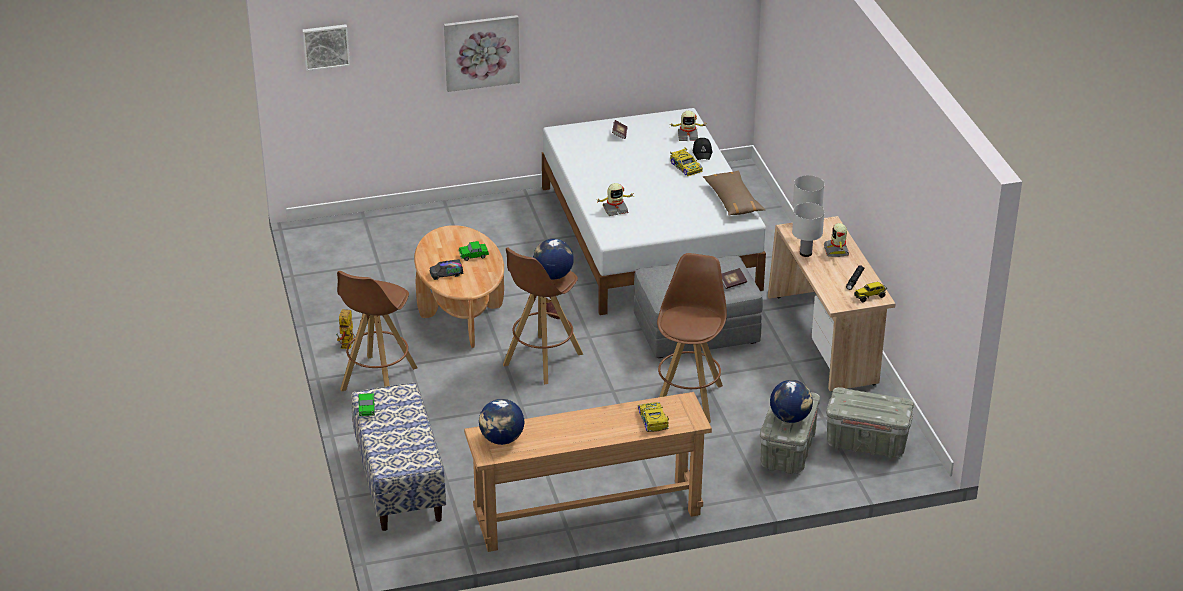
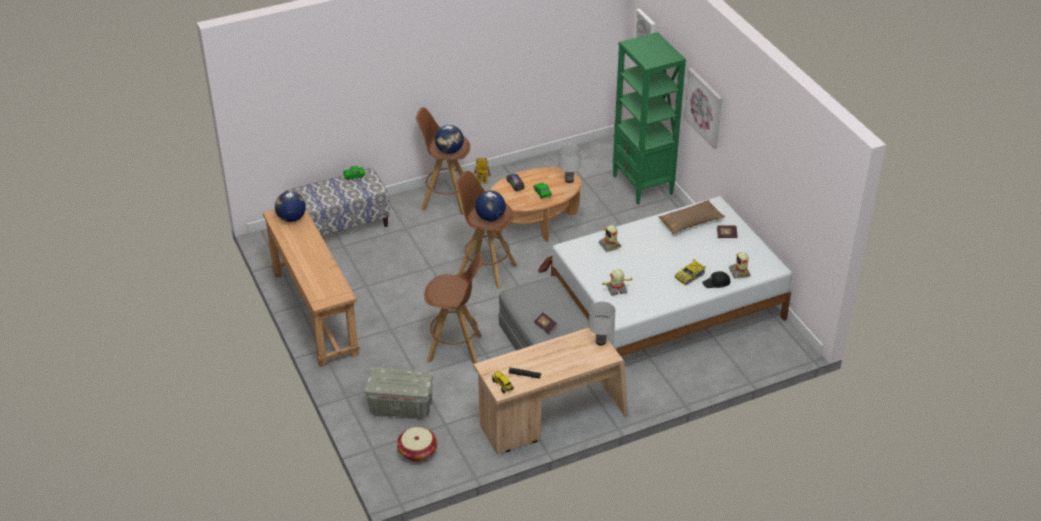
camera: 80 degrees right, 5 degrees up
toy car [638,402,669,432] -> none
brown pillow [703,170,765,216] -> brown pillow moved to [658,200,725,234]
globe [770,380,813,423] -> globe moved to [435,125,464,154]
white table lamp [792,203,825,257] -> white table lamp moved to [559,144,581,183]
toy robot [824,223,849,257] -> toy robot moved to [601,270,632,296]
grey storage box [826,387,914,459] -> basket [397,427,437,462]
none -> green bookcase [612,32,686,205]

